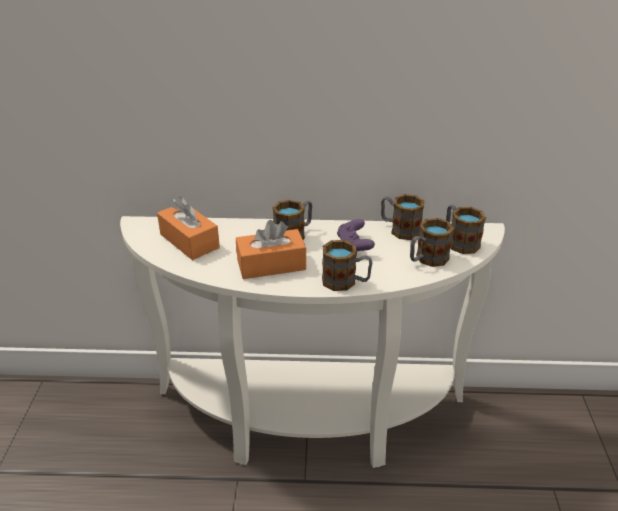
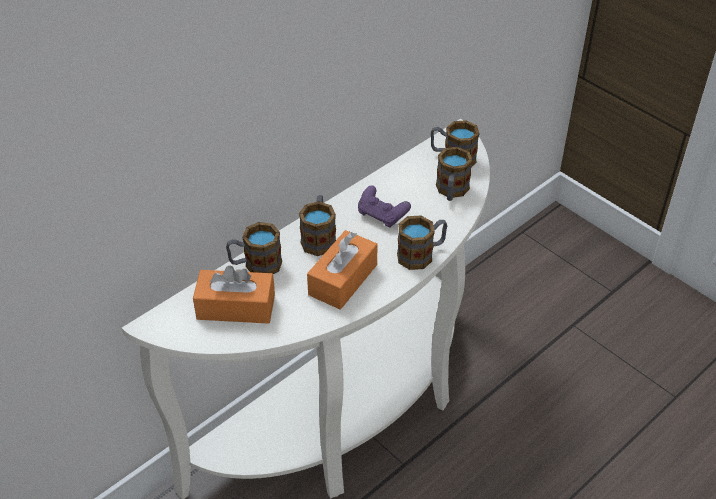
camera: 45 degrees left, 10 degrees up
mug [381,194,425,240] -> mug moved to [226,222,282,274]

